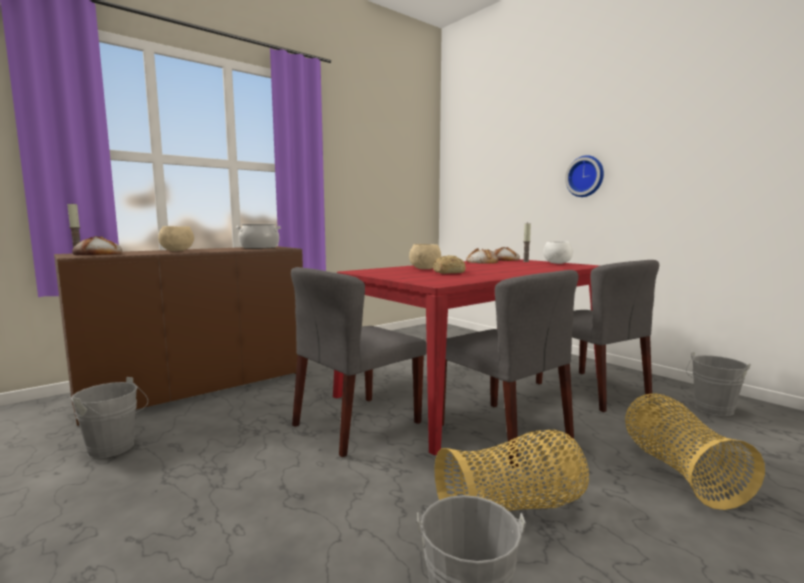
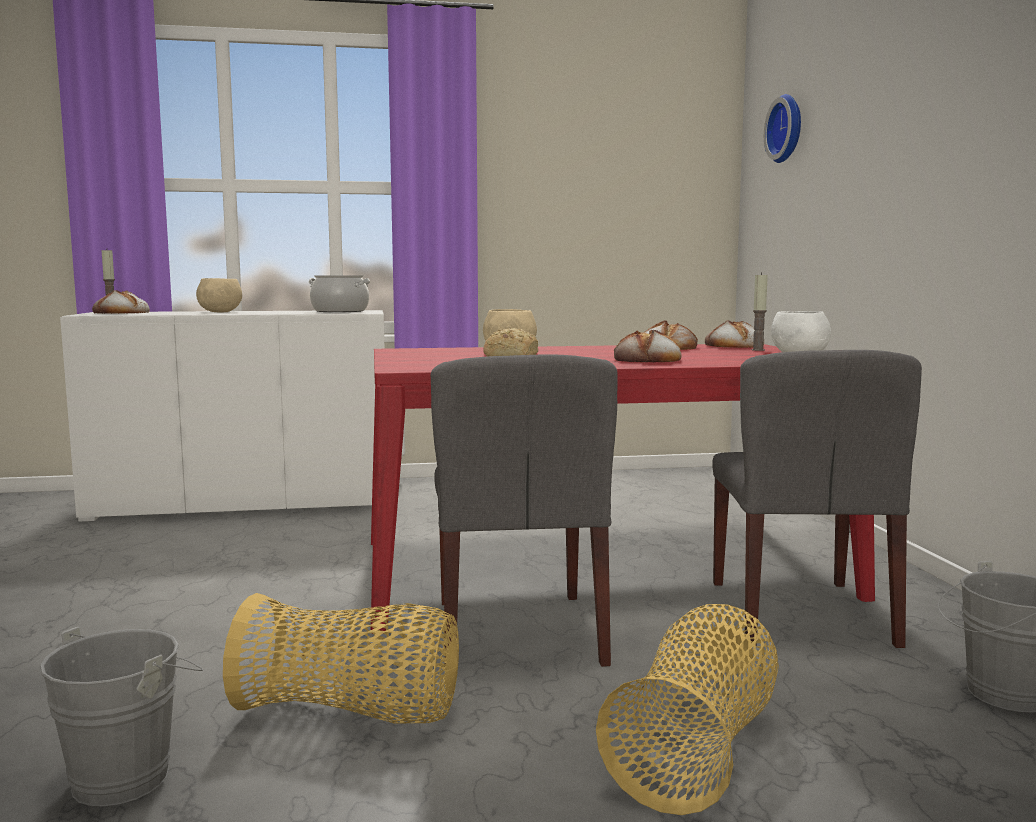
camera: 30 degrees right, 0 degrees up
brown cabinet [54,246,303,426] -> white cabinet [60,310,385,522]
grey bucket [71,377,148,458] -> none
grey chair [291,267,427,457] -> none
wall clock [565,155,604,197] -> wall clock moved to [764,94,801,163]
none -> bread [614,329,681,362]

